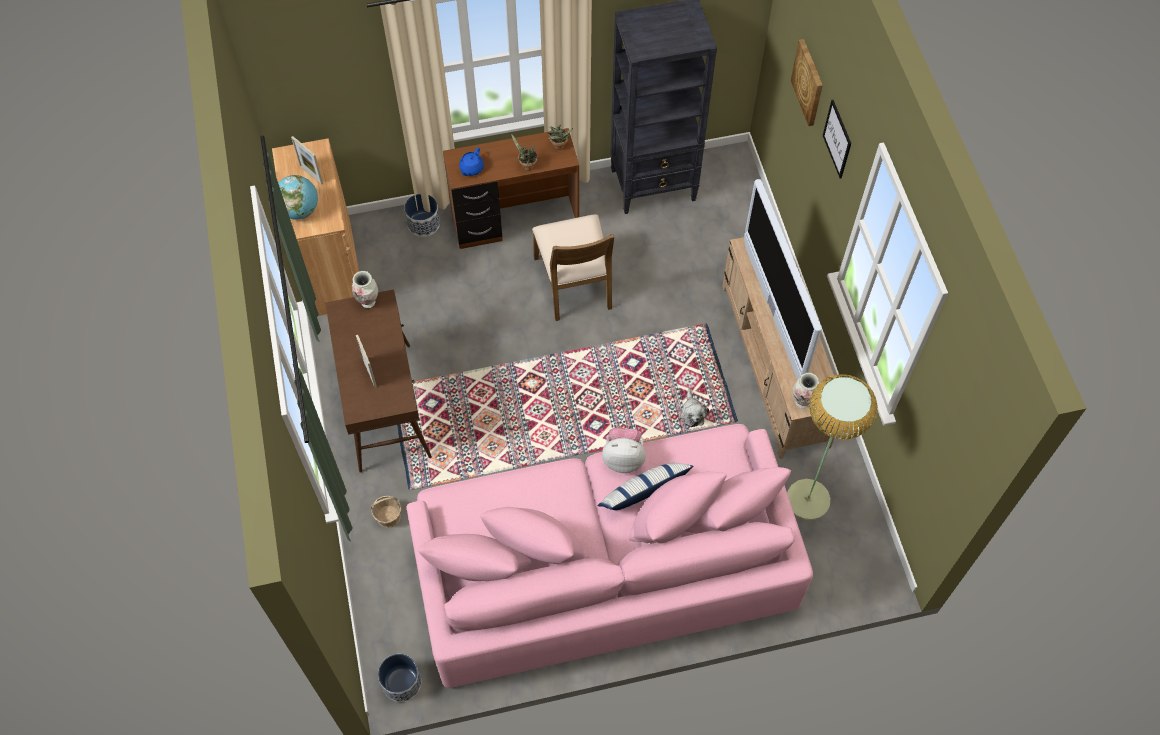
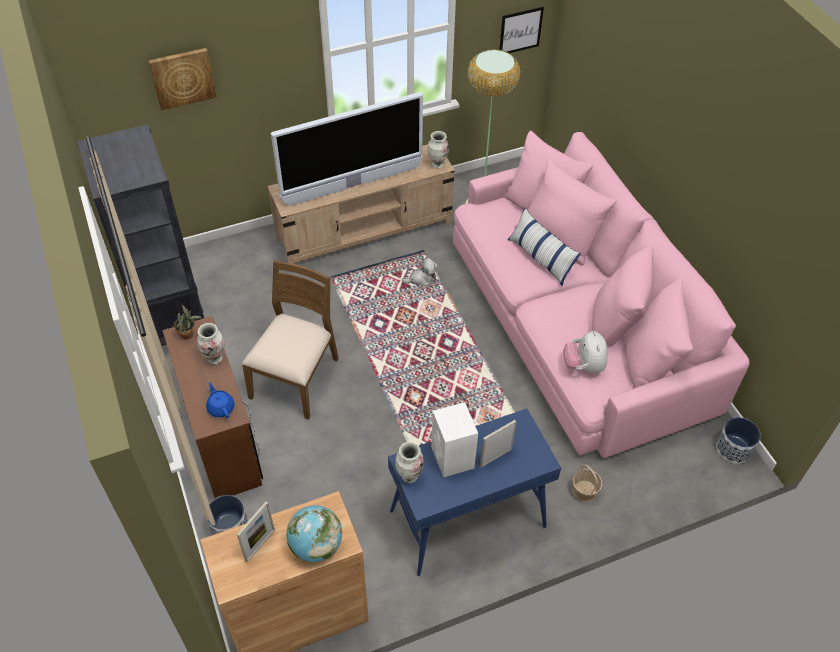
camera: 100 degrees left, 10 degrees down
brown console table [325,289,432,473] -> blue console table [388,408,561,576]
blue teapot [459,148,484,176] -> blue teapot turned 135 degrees counterclockwise [206,382,234,418]
potted plant [511,133,538,171] -> vase [197,323,225,364]
brown chair [532,214,614,321] -> brown chair turned 45 degrees counterclockwise [242,260,339,420]
plush toy [602,428,646,473] -> plush toy moved to [563,331,608,373]
picture [823,100,851,178] -> picture moved to [499,7,544,53]
none -> white speaker [431,402,478,477]

